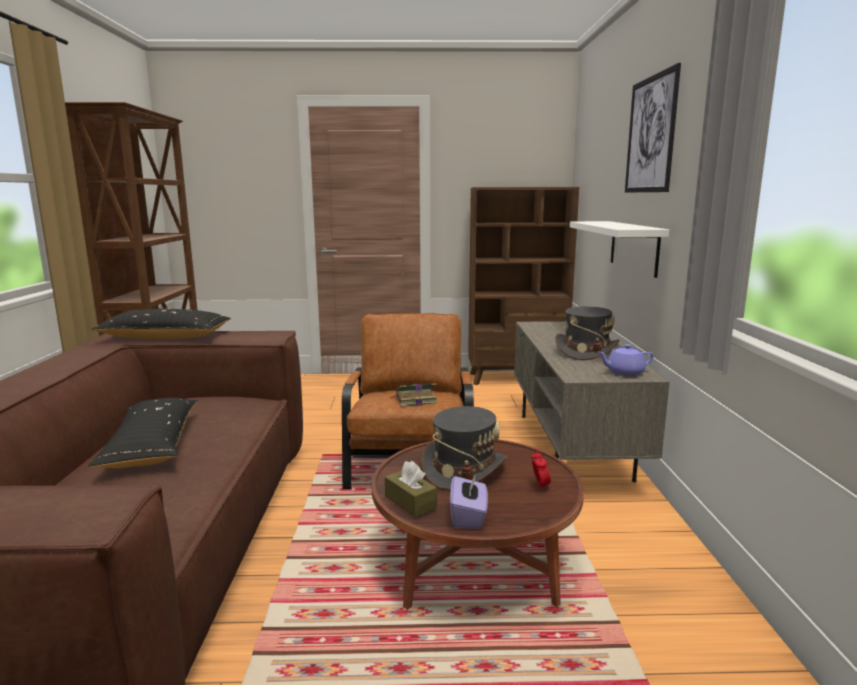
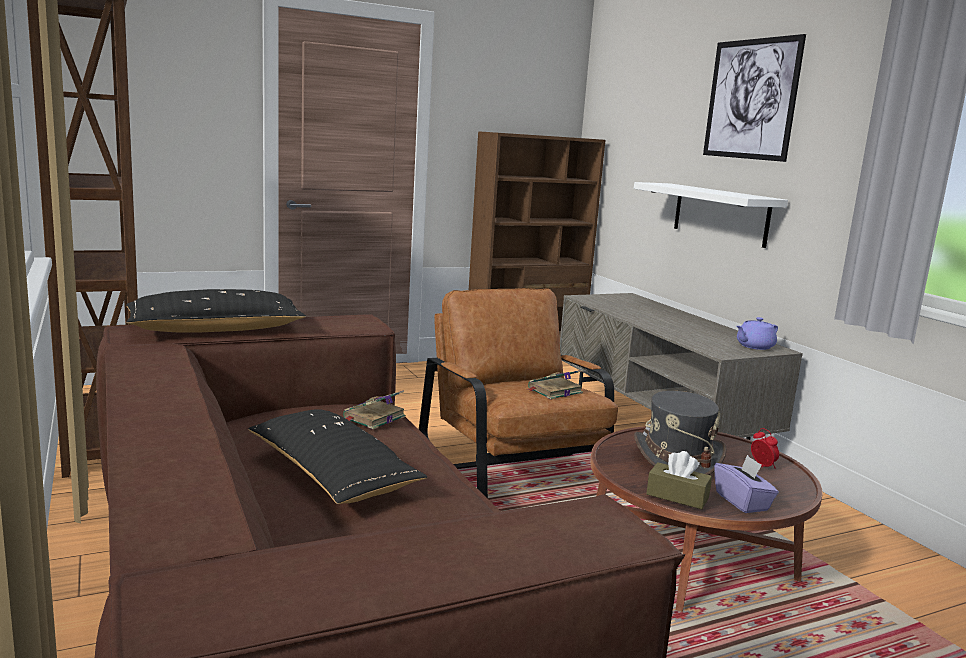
camera: 25 degrees left, 0 degrees up
grey hat [555,306,619,360] -> none
none -> book [343,390,406,429]

